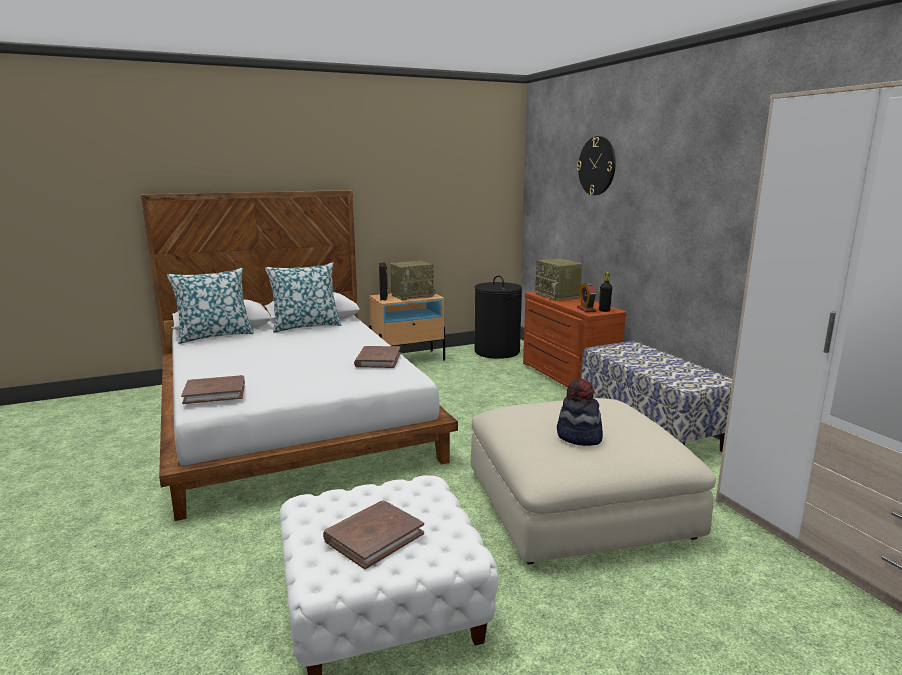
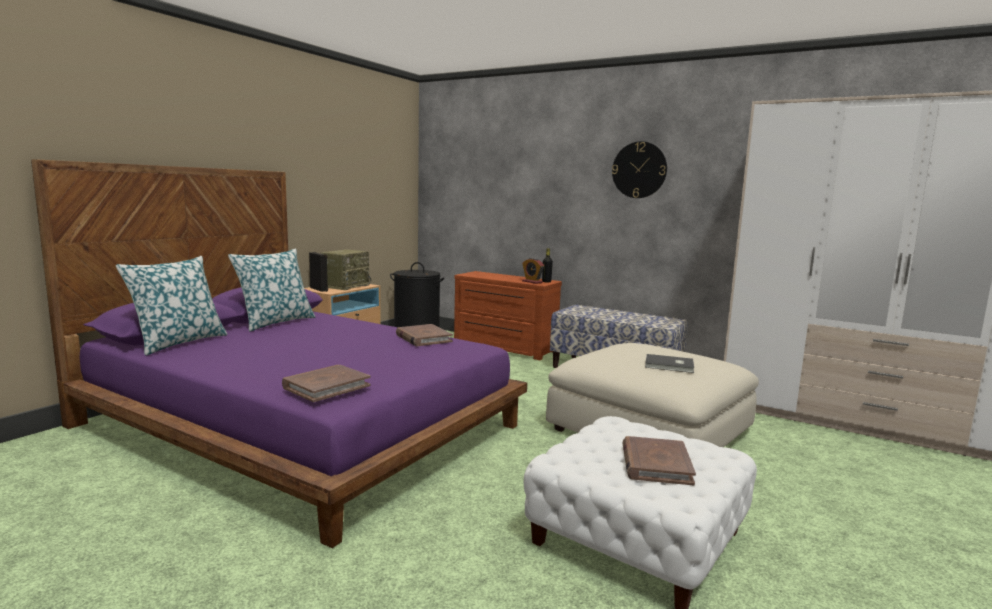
camera: 35 degrees left, 5 degrees down
white bed [141,190,458,521] -> purple bed [31,159,527,548]
radio [535,258,582,301] -> none
hat [557,378,603,446] -> grey book [645,354,694,373]
wall clock [577,136,616,195] -> wall clock moved to [612,141,667,198]

